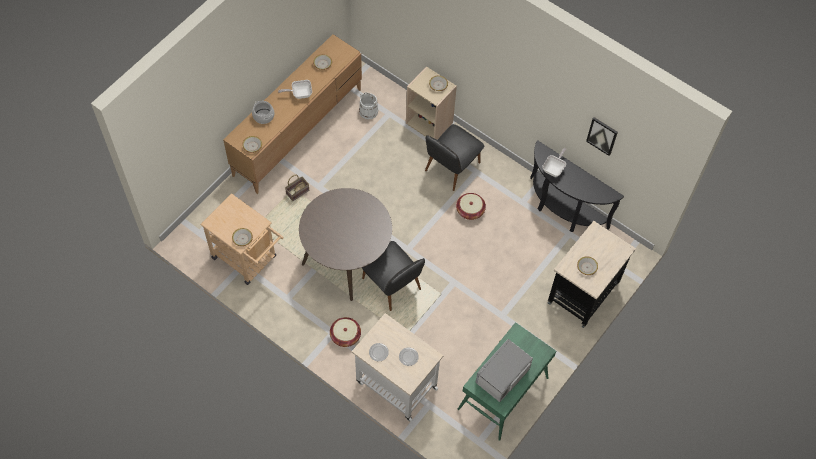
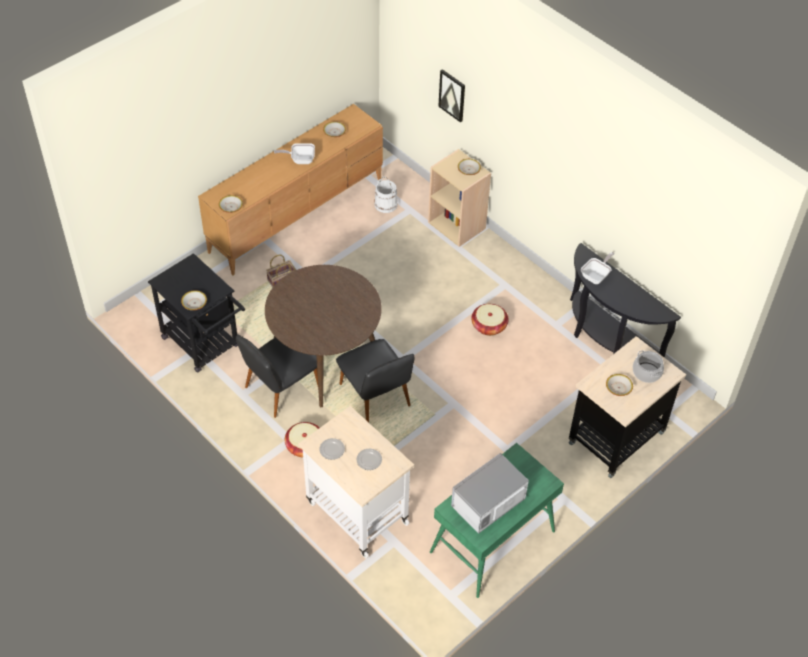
camera: 10 degrees right, 10 degrees down
beige cart [200,193,284,285] -> black cart [148,253,245,373]
cooking pot [252,101,275,124] -> cooking pot moved to [633,350,664,383]
black chair [425,124,484,191] -> black chair moved to [236,334,318,418]
picture [586,117,618,156] -> picture moved to [438,69,465,123]

